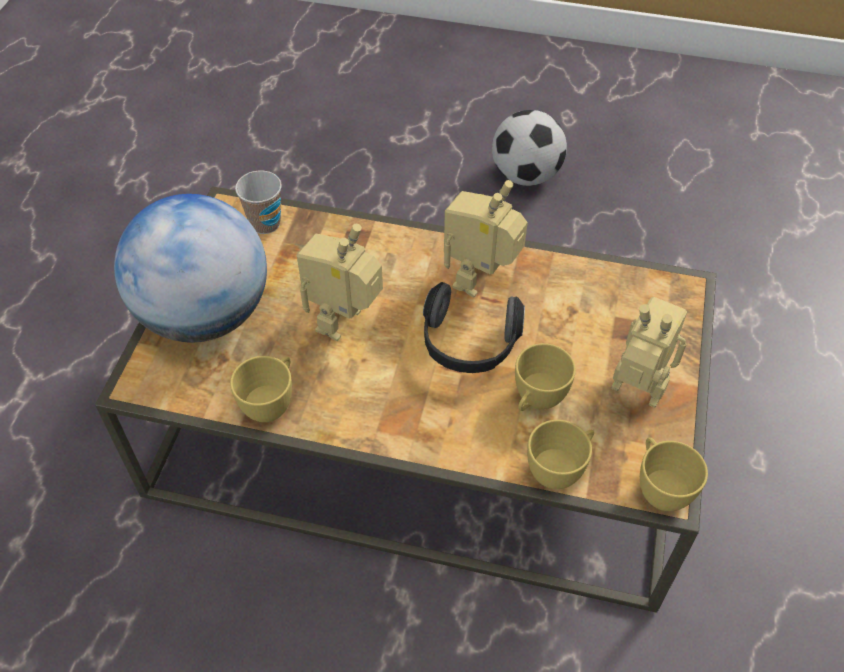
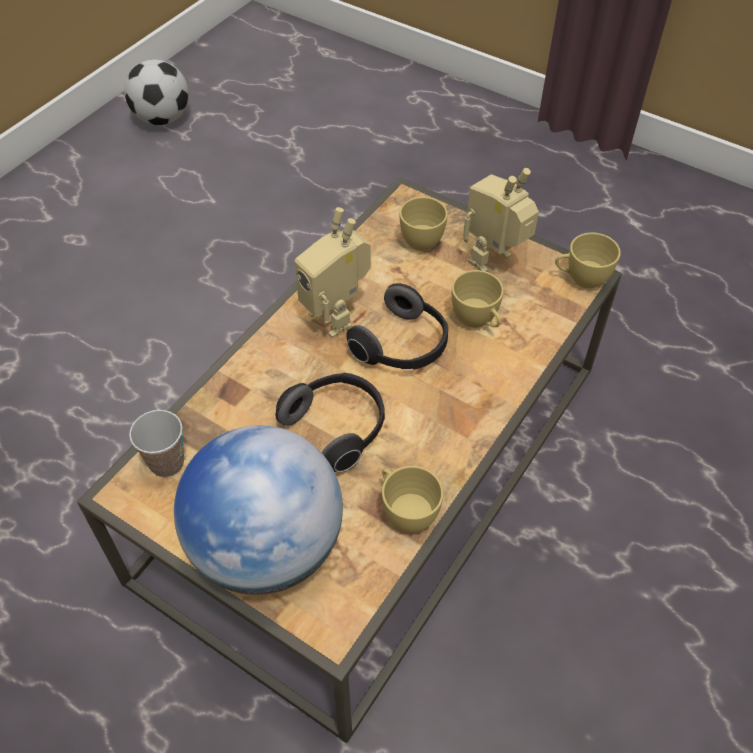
camera: 70 degrees left, 0 degrees up
toy robot [297,224,383,341] -> headphones [276,373,385,472]
football [492,110,567,186] -> football moved to [124,59,189,125]
yellow cup [527,420,594,489] -> yellow cup moved to [400,197,448,251]

